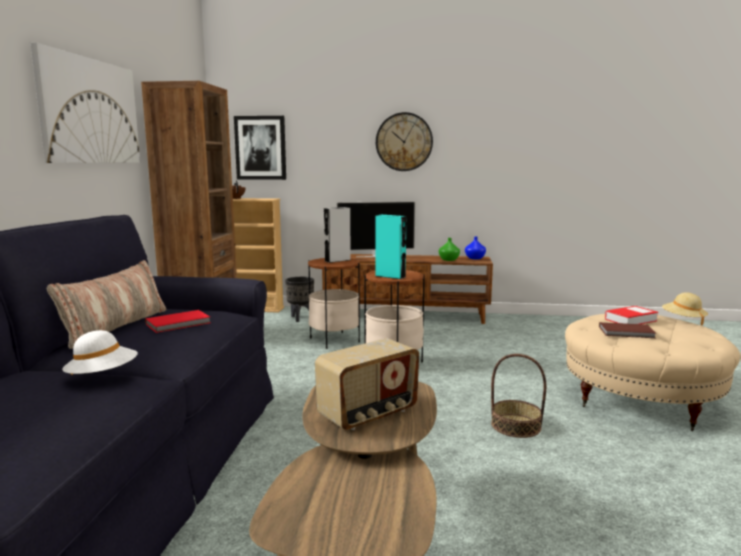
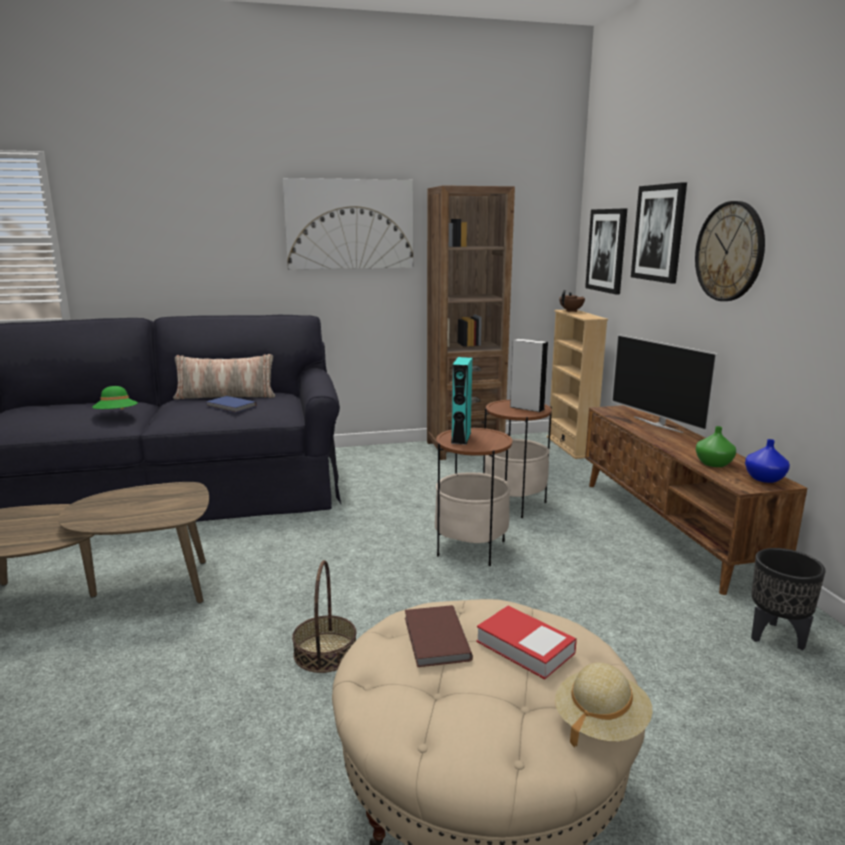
camera: 70 degrees right, 5 degrees up
white hat [62,330,138,375] -> green hat [92,386,138,410]
red book [145,310,211,333] -> blue book [206,396,257,413]
black planter [285,277,314,322] -> black planter moved to [751,548,826,650]
radio [315,338,419,430] -> none
none -> picture [631,182,687,283]

